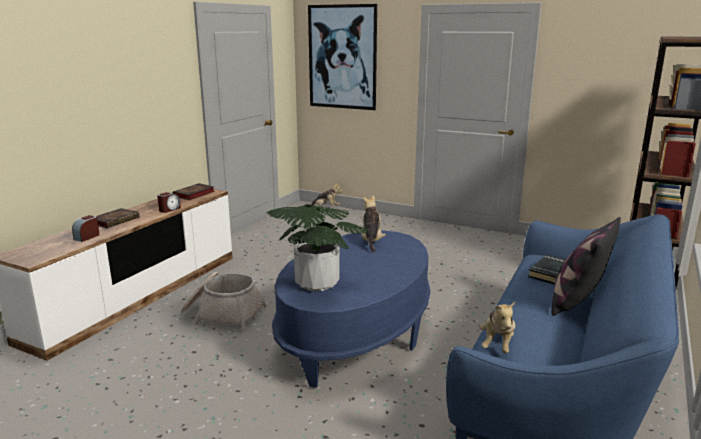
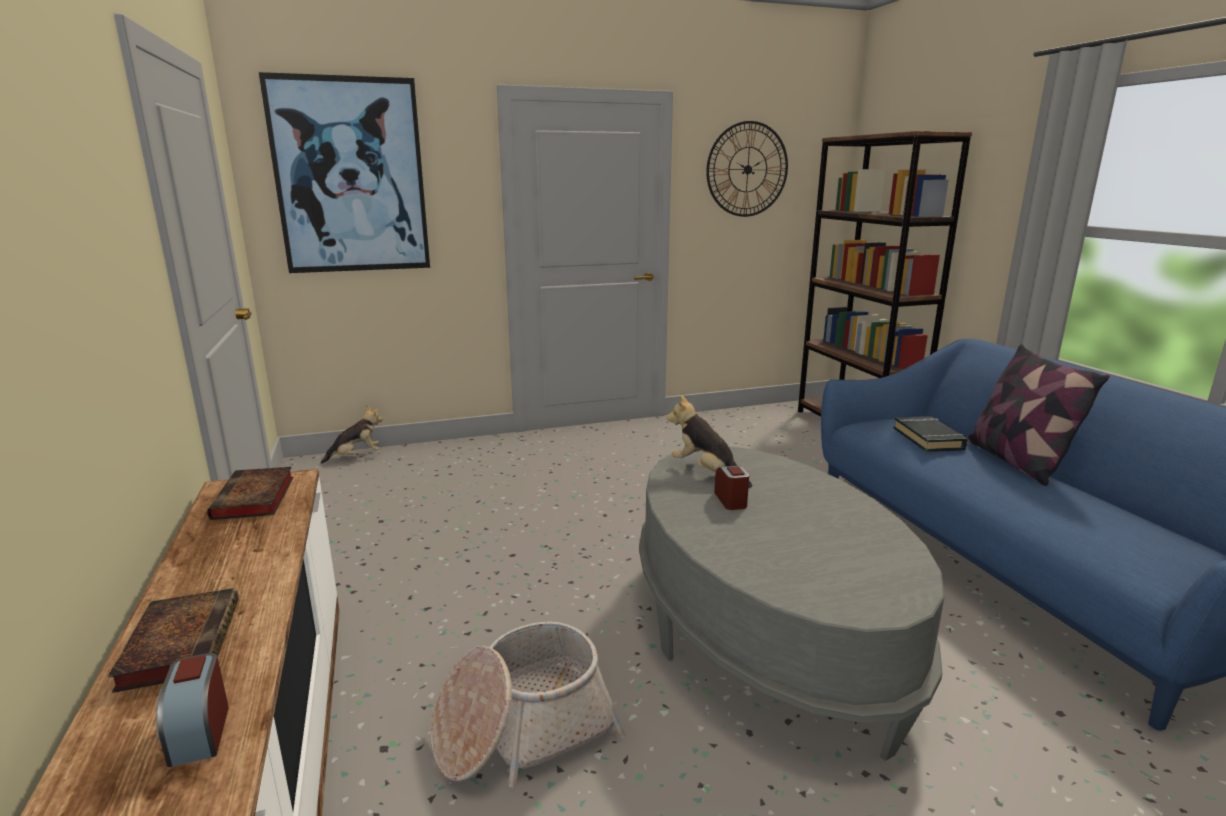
camera: 45 degrees left, 0 degrees up
alarm clock [157,192,181,213] -> alarm clock moved to [714,466,749,510]
potted plant [266,204,369,291] -> none
blue coffee table [272,230,430,388] -> grey coffee table [639,447,945,761]
plush toy [479,302,515,353] -> none
none -> wall clock [706,121,788,217]

